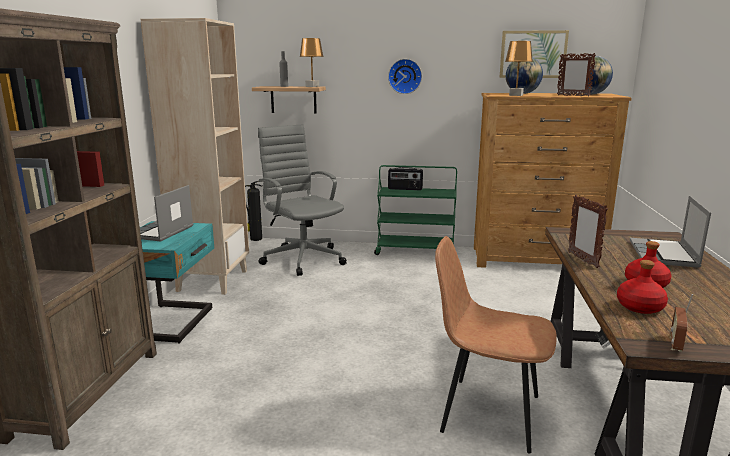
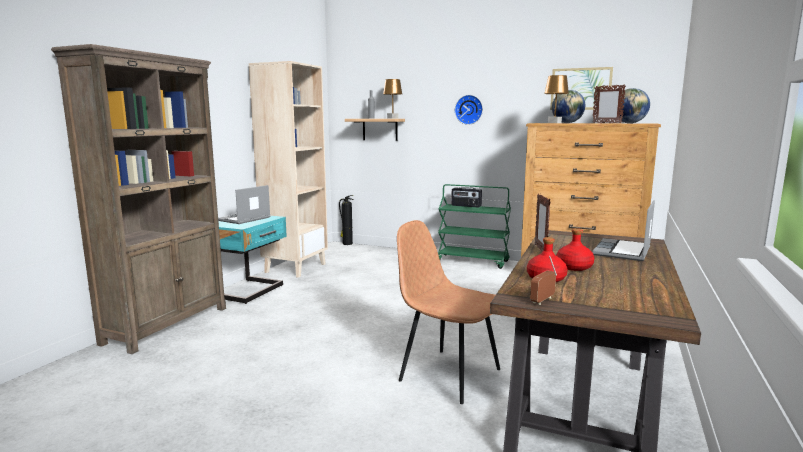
camera: 15 degrees right, 5 degrees down
grey office chair [258,125,347,276] -> none

